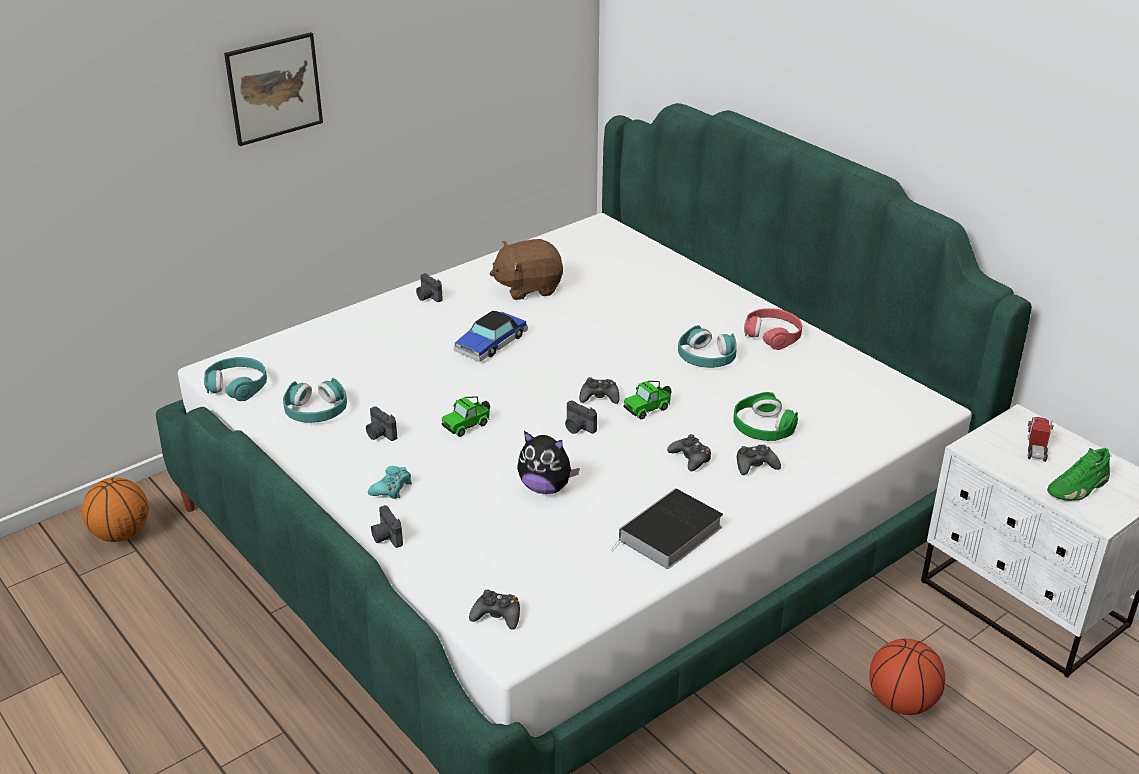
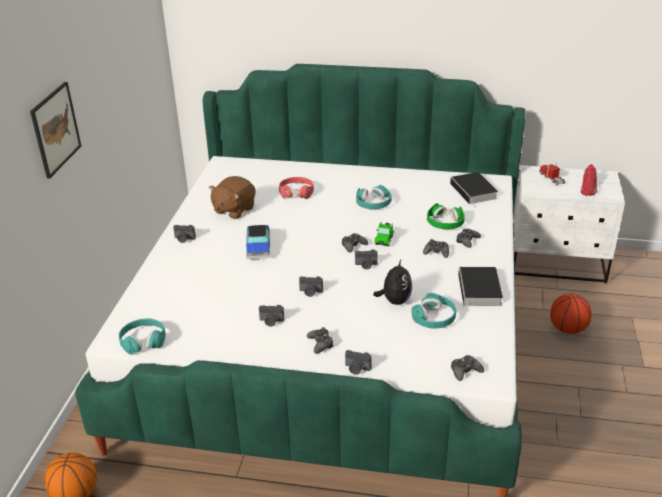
camera: 40 degrees left, 0 degrees up
turquoise headphones [283,378,347,423] -> turquoise headphones moved to [412,293,456,329]
turquoise game controller [368,466,412,499] -> black game controller [307,327,334,354]
toy car [442,397,490,437] -> camera [299,276,323,297]
plush toy [517,431,580,494] -> plush toy turned 60 degrees counterclockwise [373,260,412,305]
red headphones [744,308,802,350] -> red headphones moved to [279,177,314,199]
green shoe [1047,448,1110,501] -> red shoe [581,164,597,196]
none -> book [450,172,498,208]

